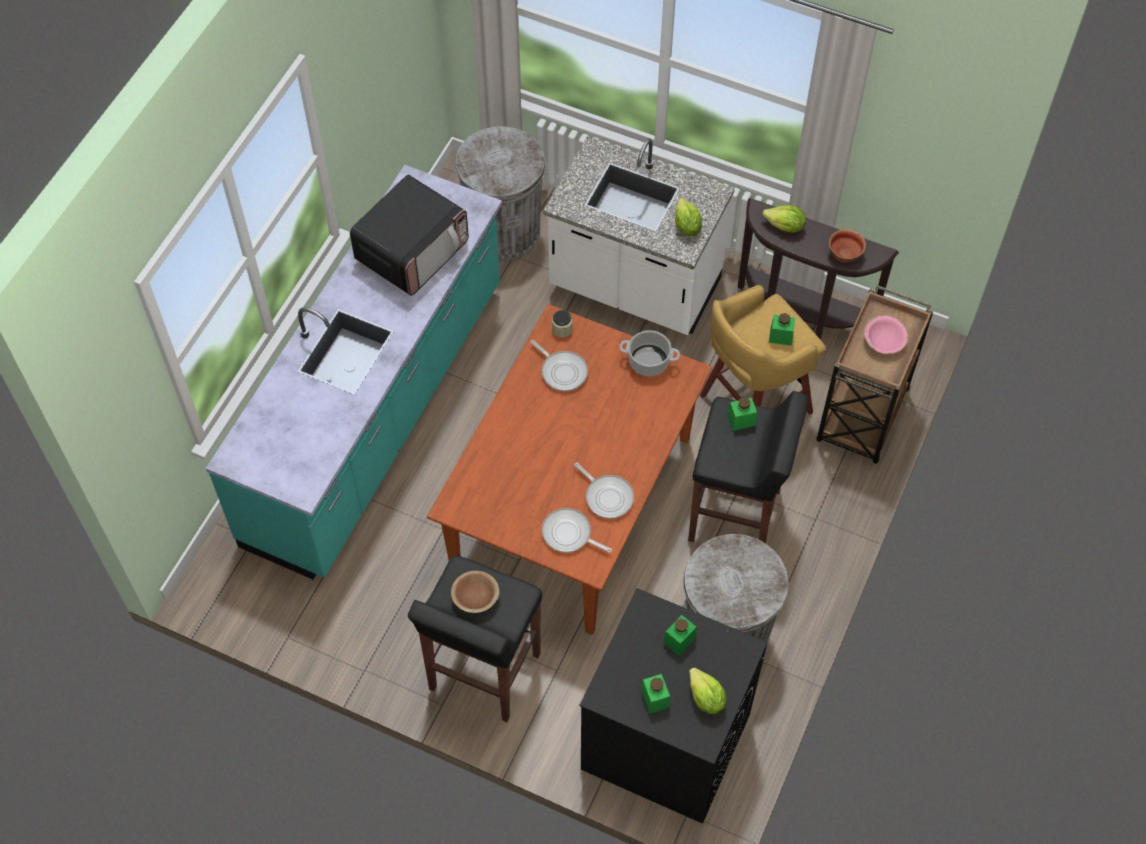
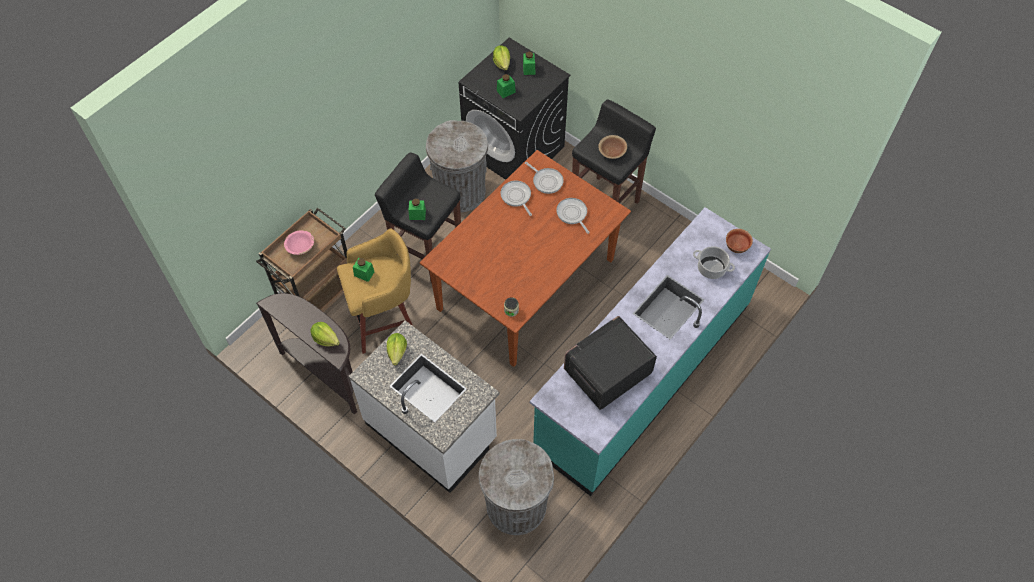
camera: 165 degrees left, 0 degrees up
frying pan [531,340,588,392] -> frying pan moved to [556,198,590,234]
cooking pot [619,330,680,376] -> cooking pot moved to [693,246,735,279]
bowl [829,229,866,262] -> bowl moved to [726,229,753,253]

